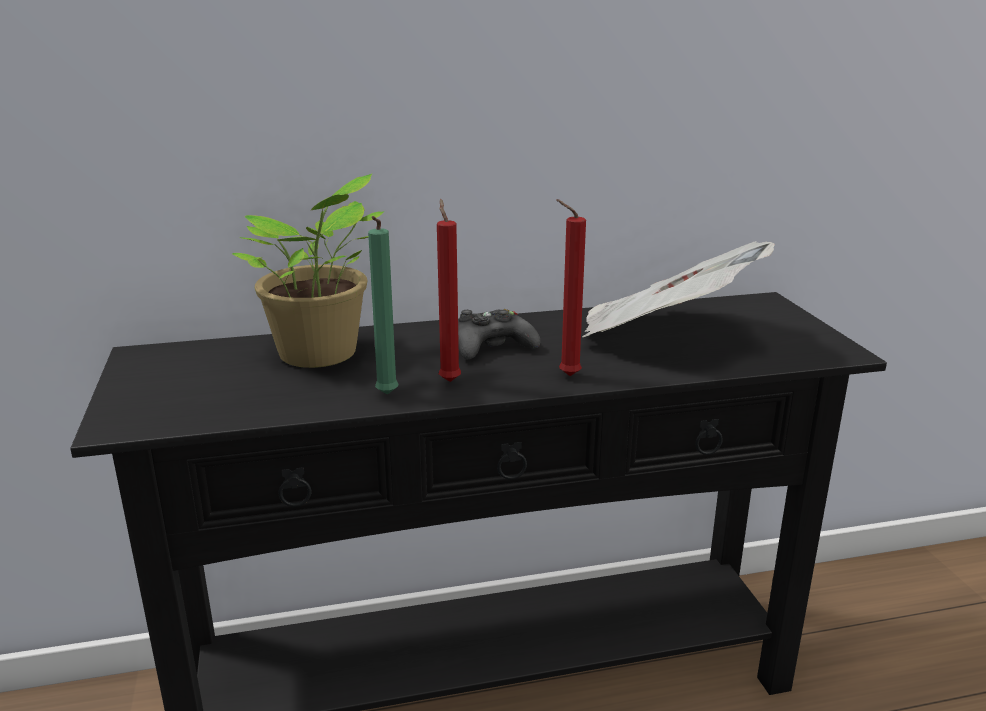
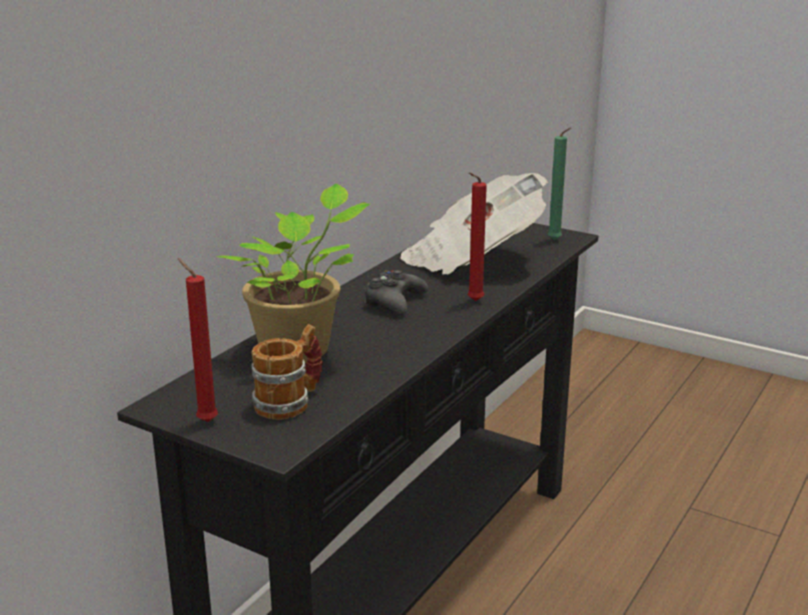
camera: 45 degrees left, 0 degrees up
green candle [368,216,398,395] -> green candle moved to [547,128,571,240]
red candle [437,199,461,382] -> red candle moved to [177,258,218,422]
none -> mug [251,324,323,420]

